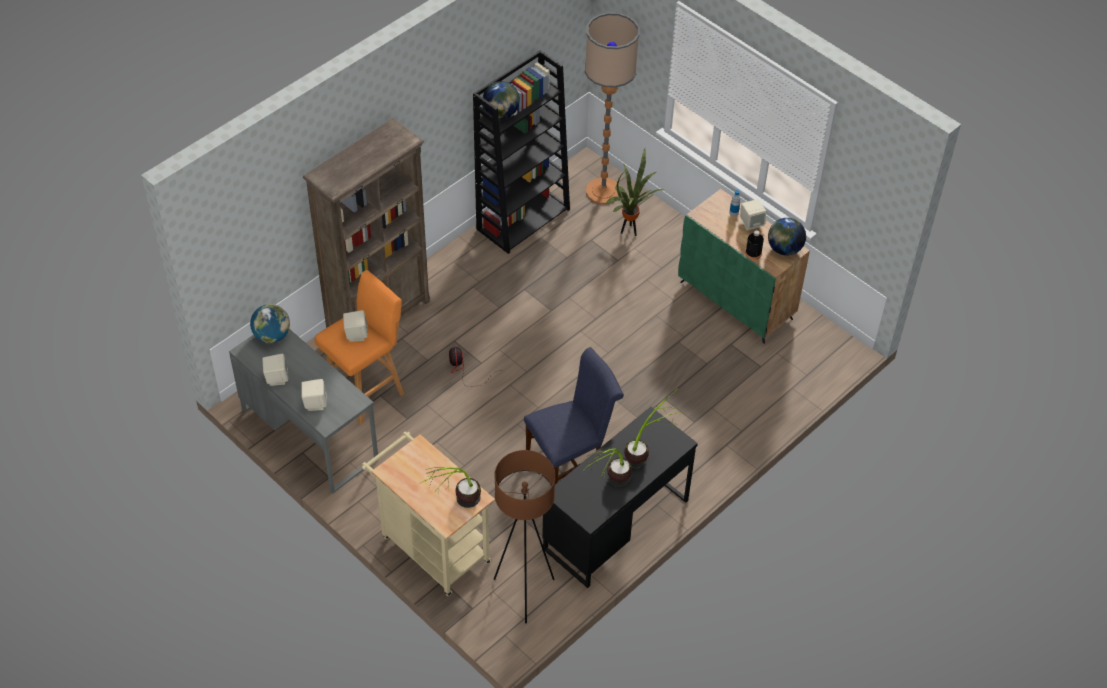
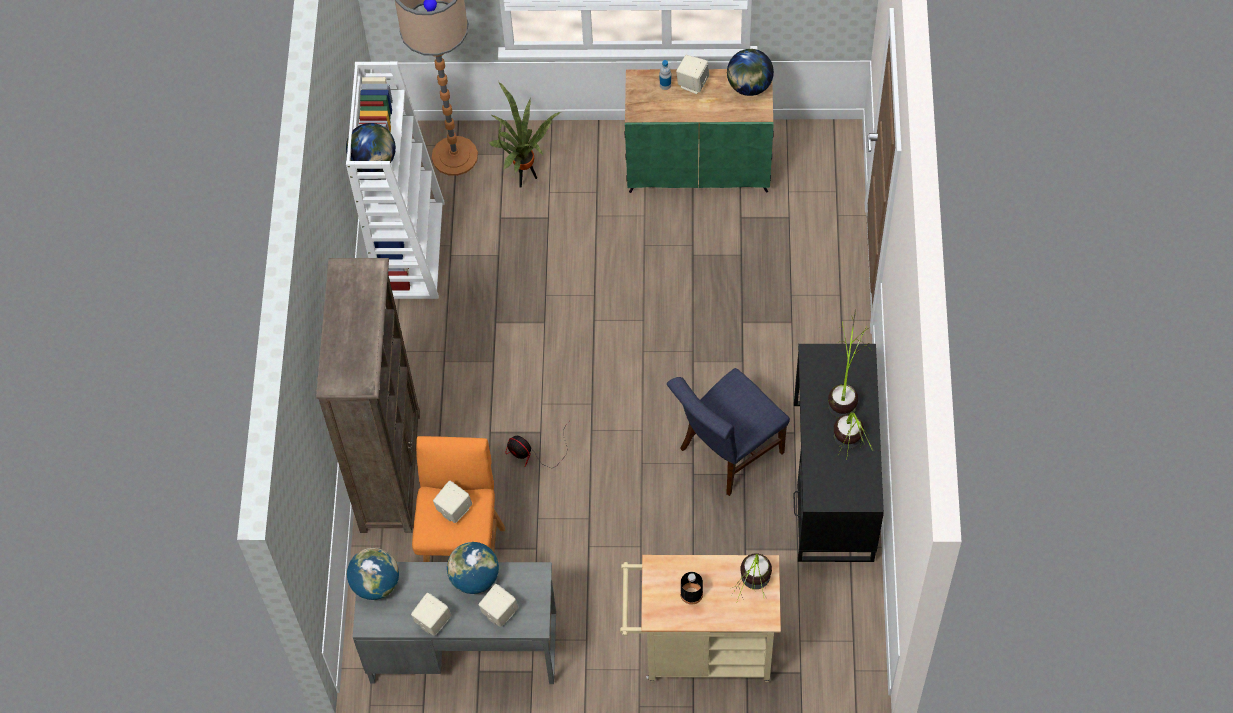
camera: 40 degrees left, 10 degrees up
black bookcase [473,50,570,254] -> white bookcase [346,61,445,299]
brown floor lamp [494,450,555,623] -> none
blue chair [524,347,624,484] -> blue chair turned 150 degrees counterclockwise [667,368,790,496]
black bottle [745,231,764,260] -> black bottle moved to [680,572,703,605]
none -> globe [447,542,499,594]

